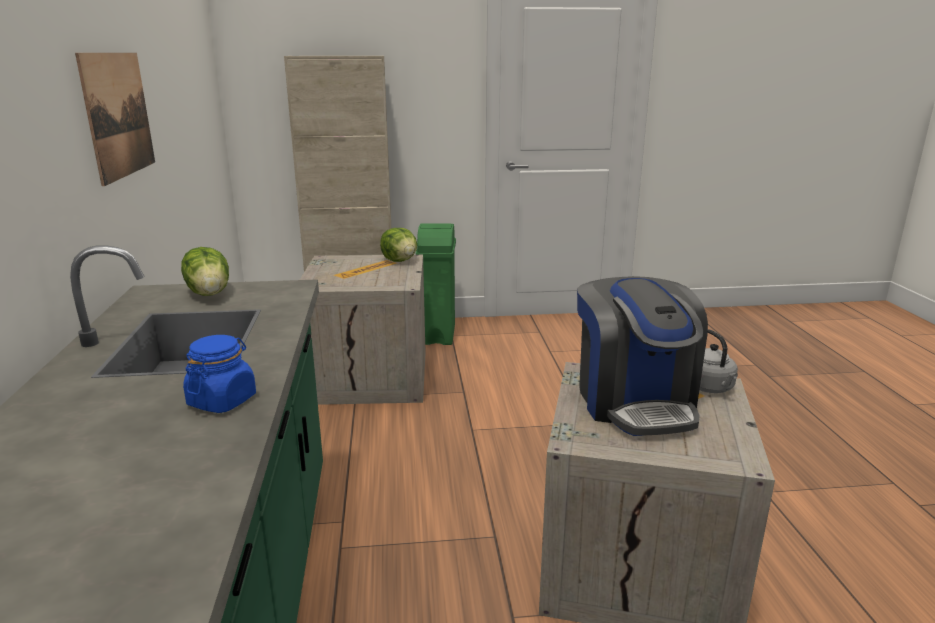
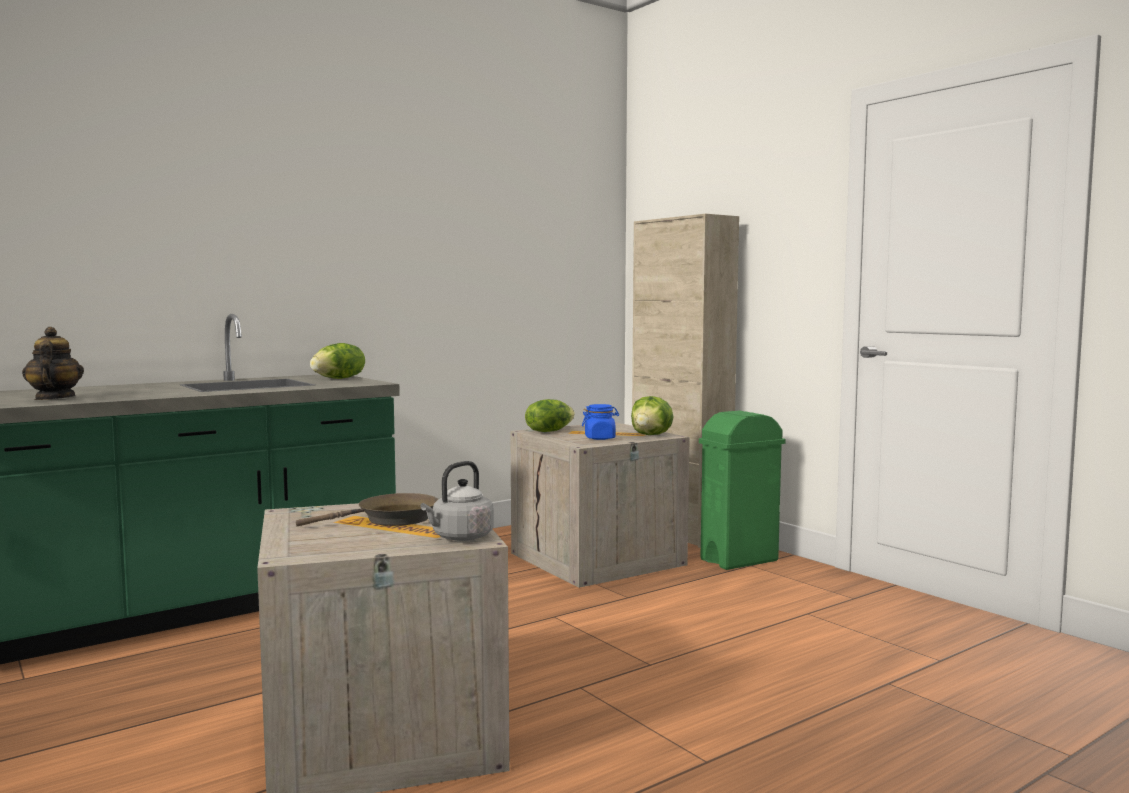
camera: 60 degrees right, 15 degrees down
picture [75,53,155,186] -> none
blue jar [183,335,256,413] -> blue jar moved to [582,404,619,440]
coffee machine [577,276,708,436] -> brown frying pan [296,493,438,526]
none -> teapot [22,327,84,400]
none -> lettuce [525,399,575,432]

